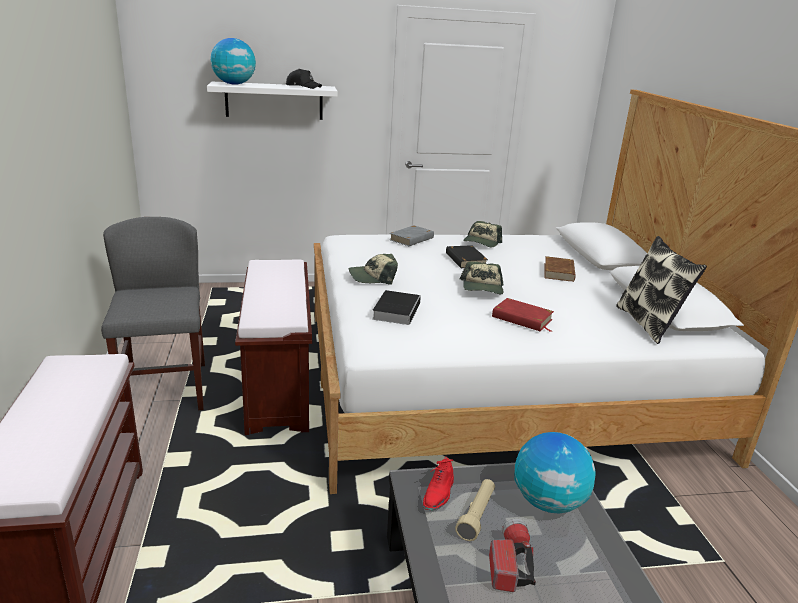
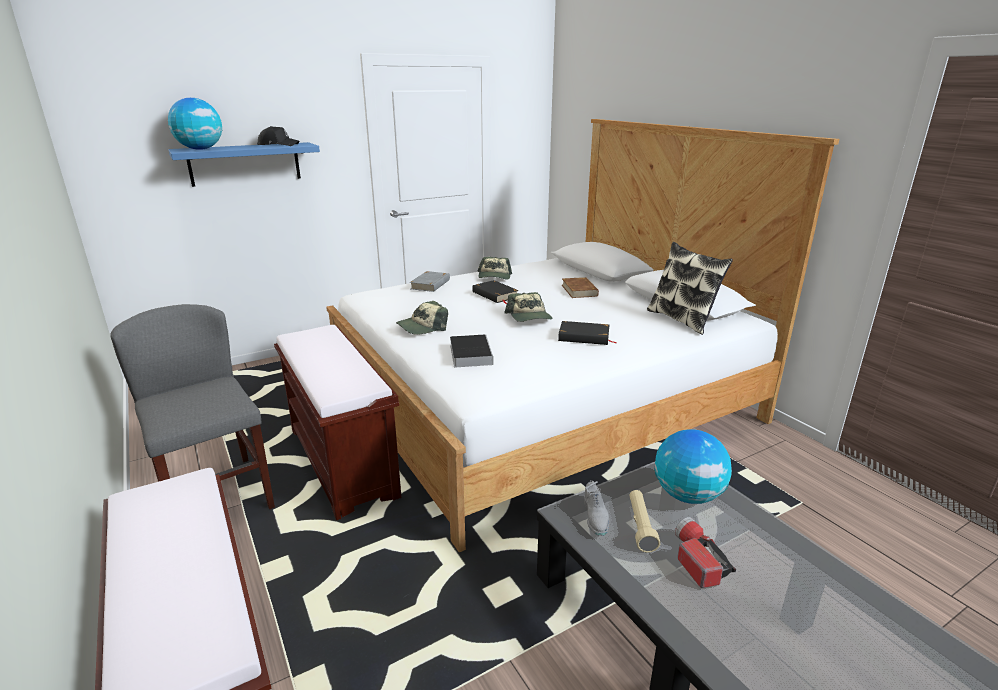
camera: 20 degrees left, 0 degrees up
white shelf [207,82,337,120] -> blue shelf [168,142,320,187]
red shoe [423,457,454,511] -> grey shoe [584,480,610,536]
red book [492,298,554,332] -> black book [558,321,617,345]

